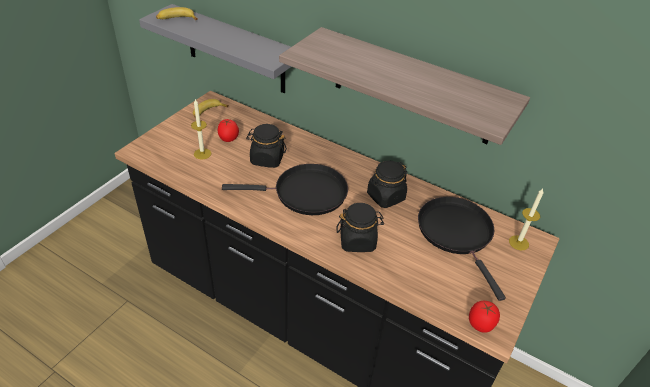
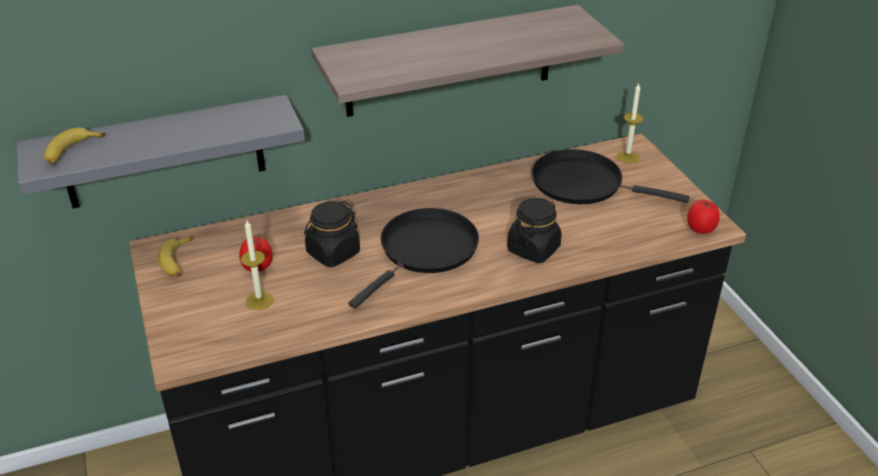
camera: 50 degrees left, 5 degrees down
black jar [367,160,407,208] -> none

